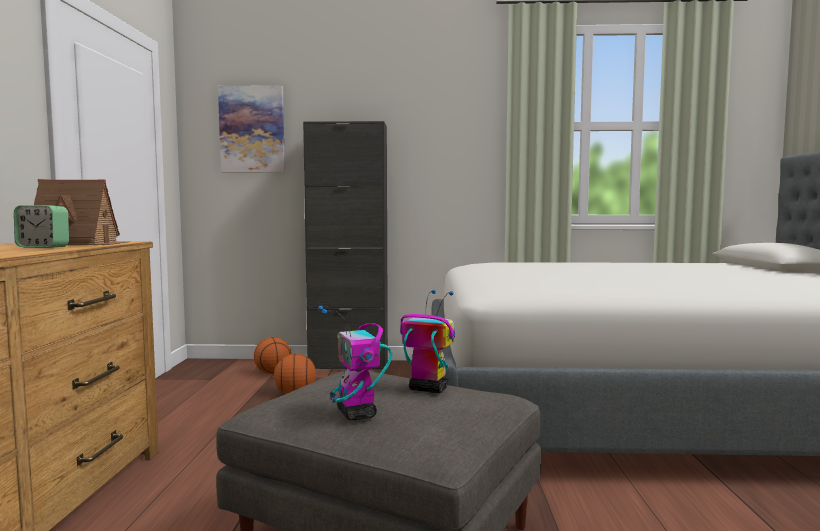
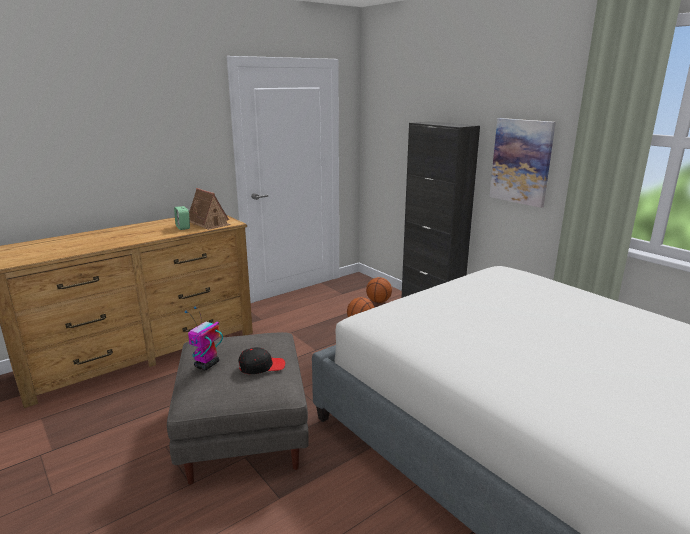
camera: 50 degrees right, 15 degrees up
picture [218,85,285,172] -> picture moved to [489,118,556,208]
toy robot [400,290,455,393] -> black cap [238,347,285,374]

